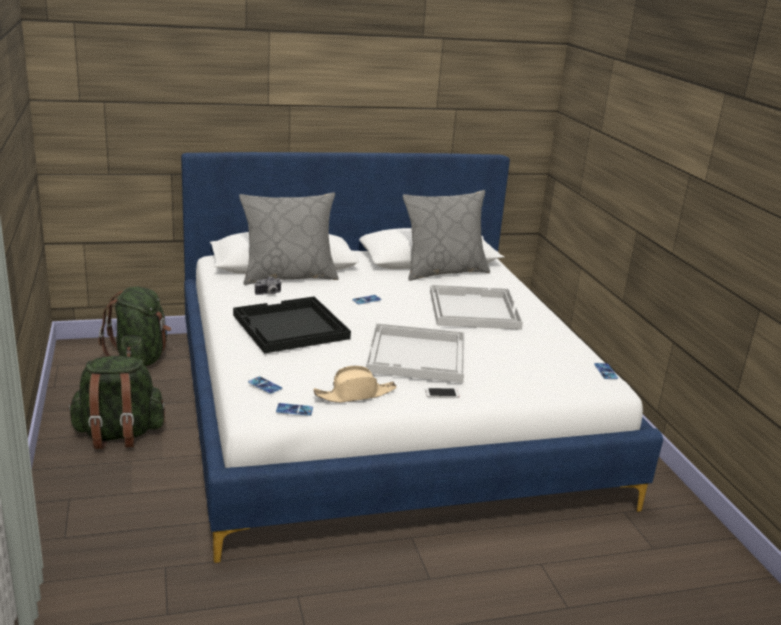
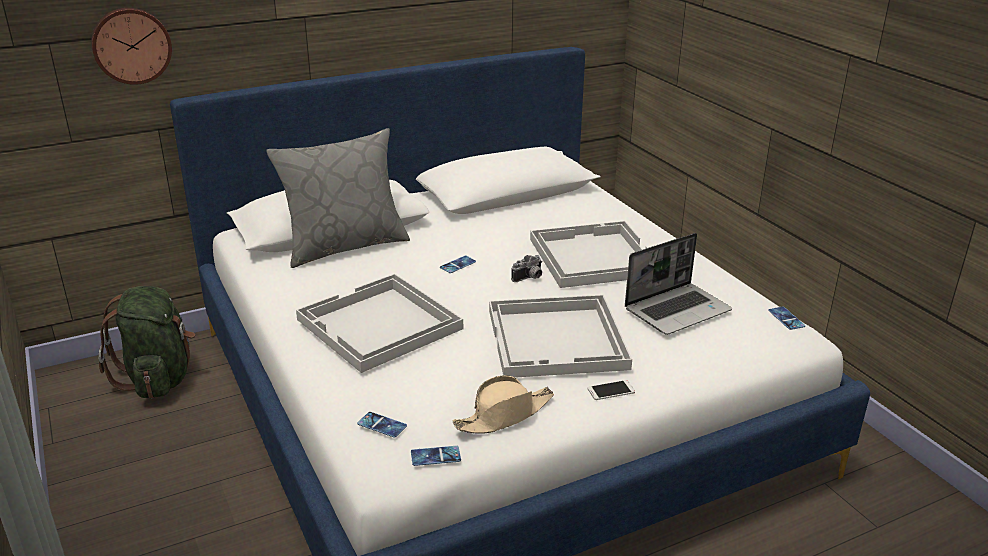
camera: 10 degrees left, 5 degrees up
green backpack [67,356,165,449] -> none
black tray [233,296,351,353] -> white tray [296,274,463,373]
camera [255,277,282,295] -> camera moved to [511,255,542,282]
grey pillow [403,190,490,281] -> none
none -> wall clock [91,8,172,85]
none -> laptop [625,233,732,335]

